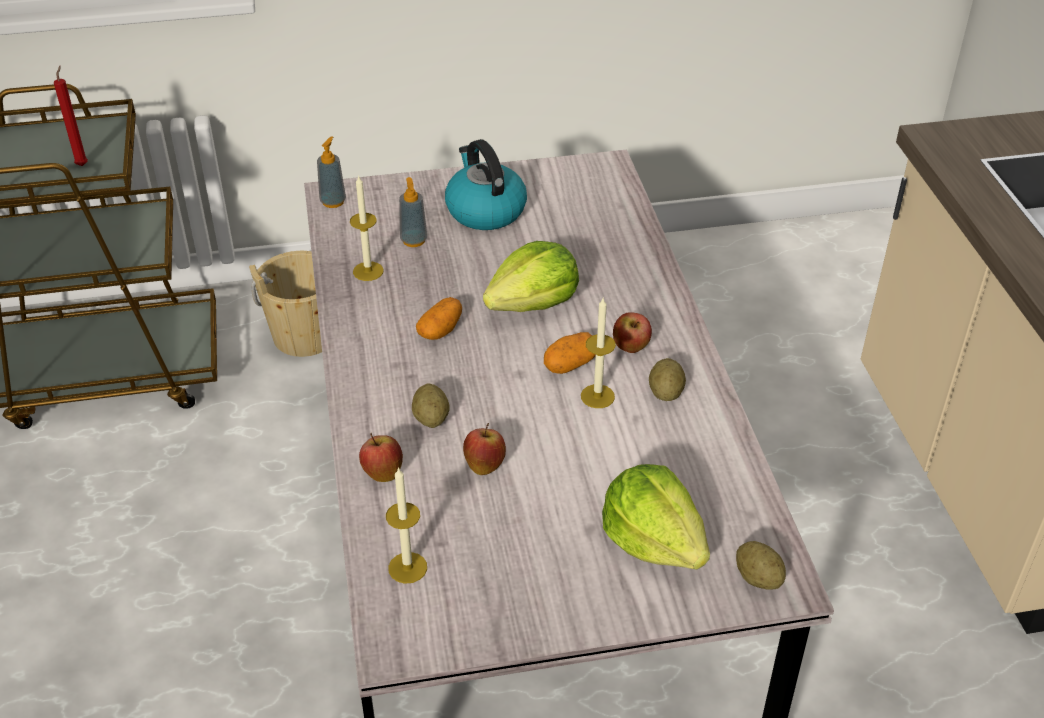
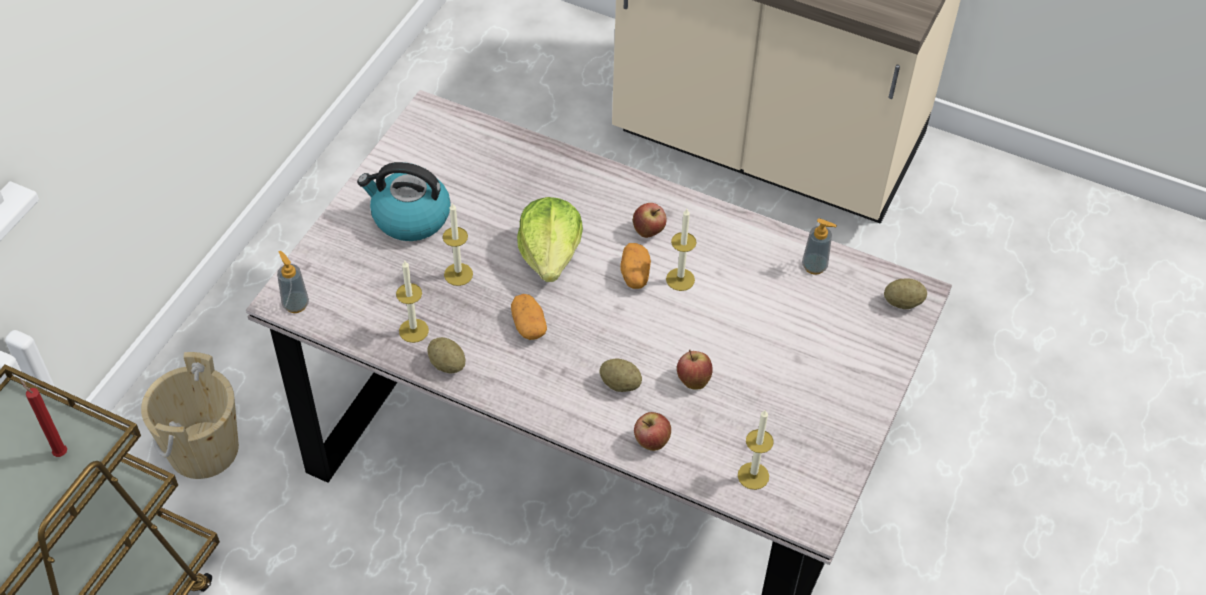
camera: 55 degrees left, 10 degrees up
soap dispenser [399,177,427,247] -> soap dispenser moved to [802,218,837,275]
lettuce [602,464,710,570] -> none
potato [649,358,686,401] -> potato moved to [427,337,465,374]
none -> candle [443,202,473,286]

